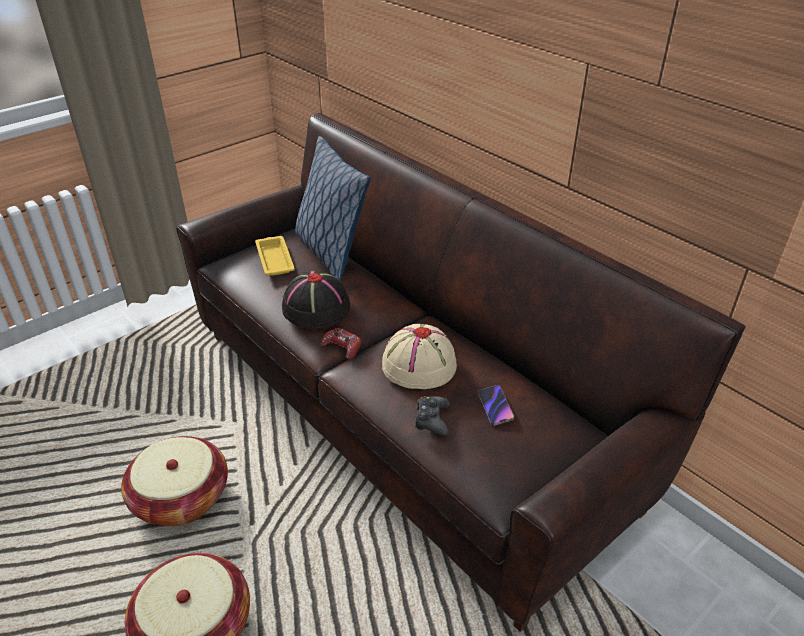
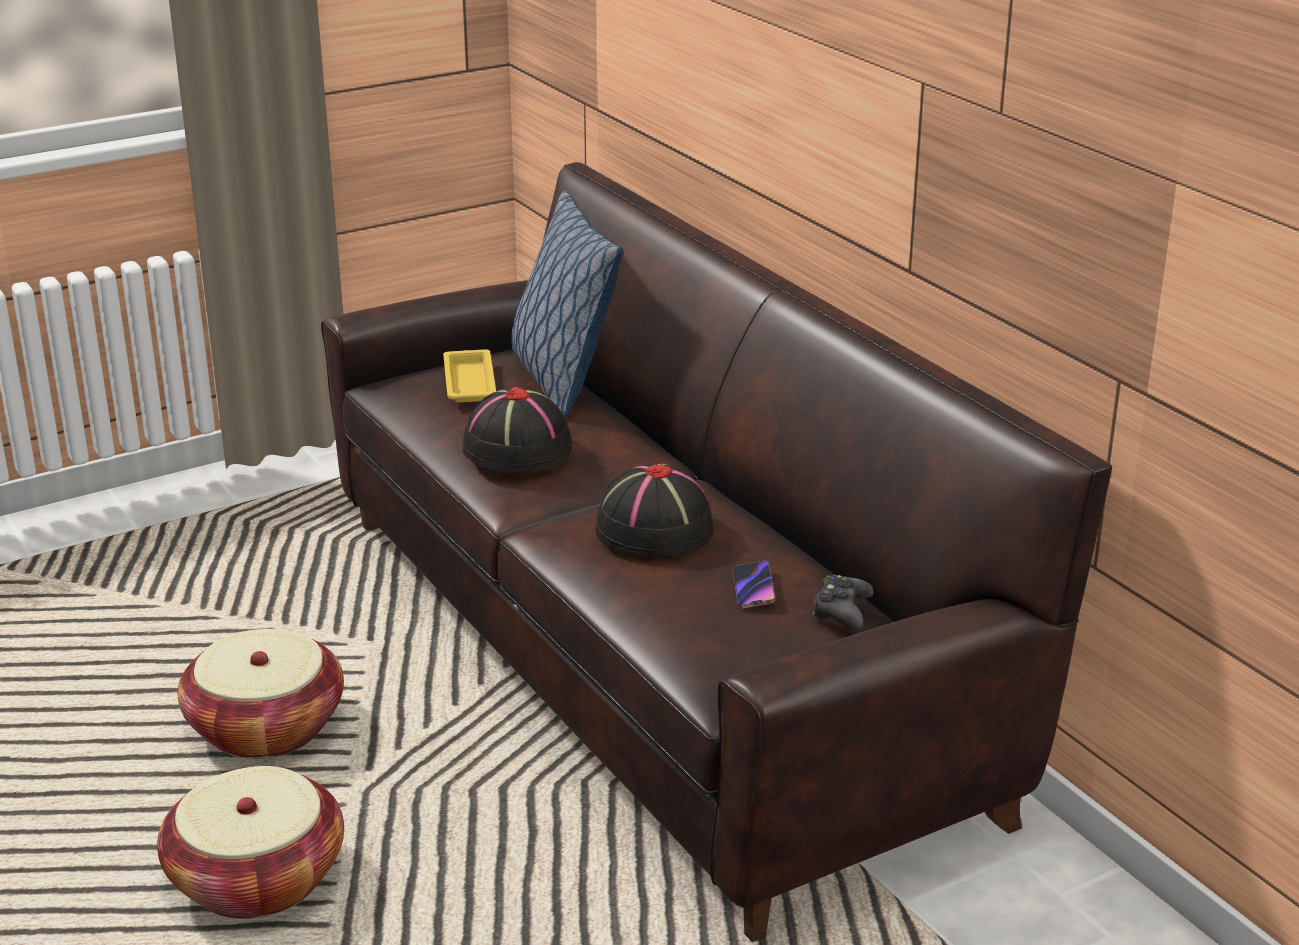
camera: 10 degrees right, 10 degrees down
red game controller [321,328,361,360] -> none
beige hat [382,324,457,389] -> black hat [595,463,714,558]
black game controller [414,396,450,435] -> black game controller moved to [812,575,874,628]

